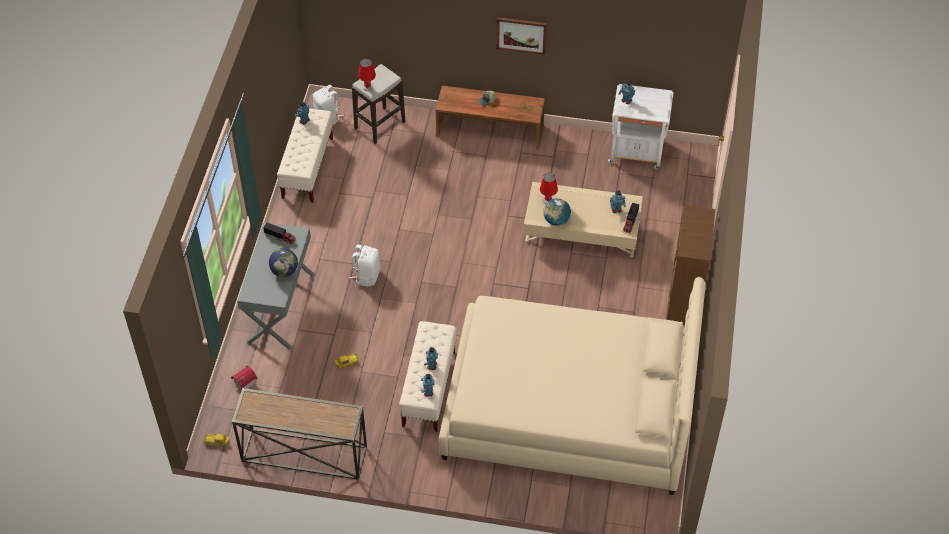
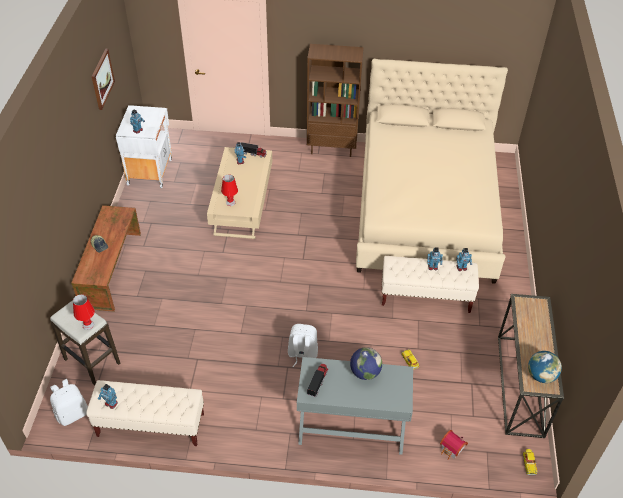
camera: 95 degrees left, 5 degrees down
picture [496,17,547,55] -> picture moved to [92,49,115,110]
globe [543,198,571,226] -> globe moved to [528,351,562,383]

